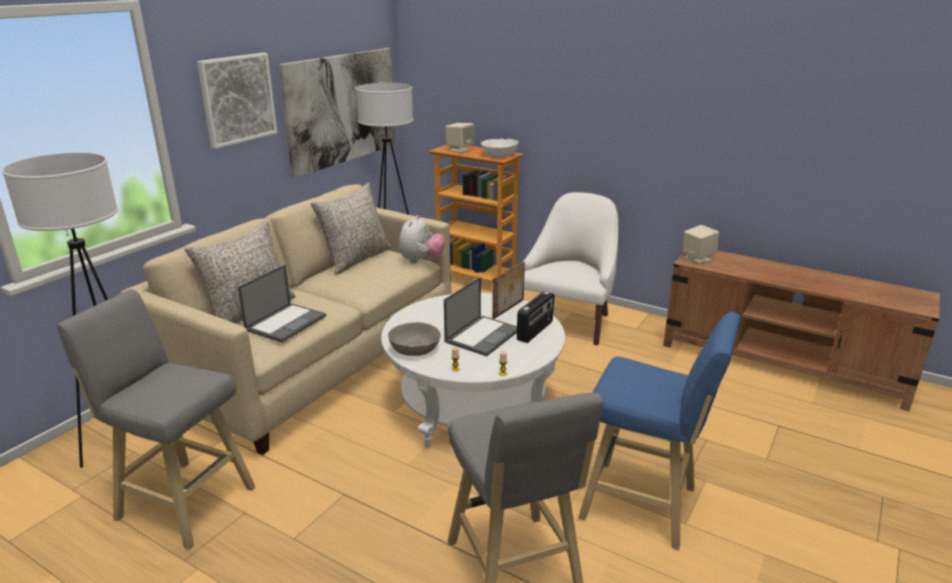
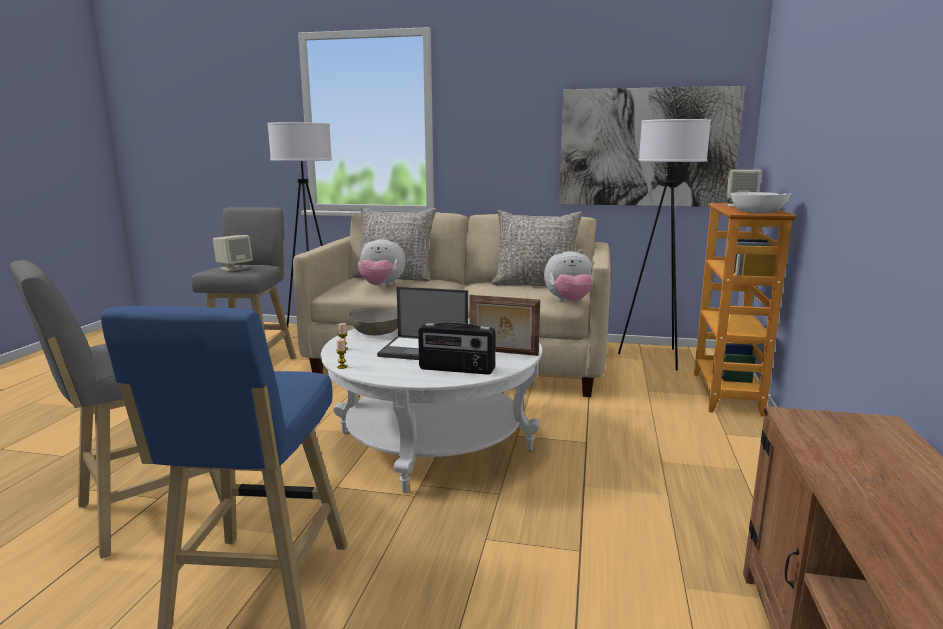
camera: 70 degrees right, 10 degrees down
picture [197,53,277,149] -> none
laptop [238,265,326,343] -> plush toy [358,237,405,286]
white armchair [524,192,618,346] -> none
beige speaker [683,225,719,263] -> beige speaker moved to [213,235,253,271]

